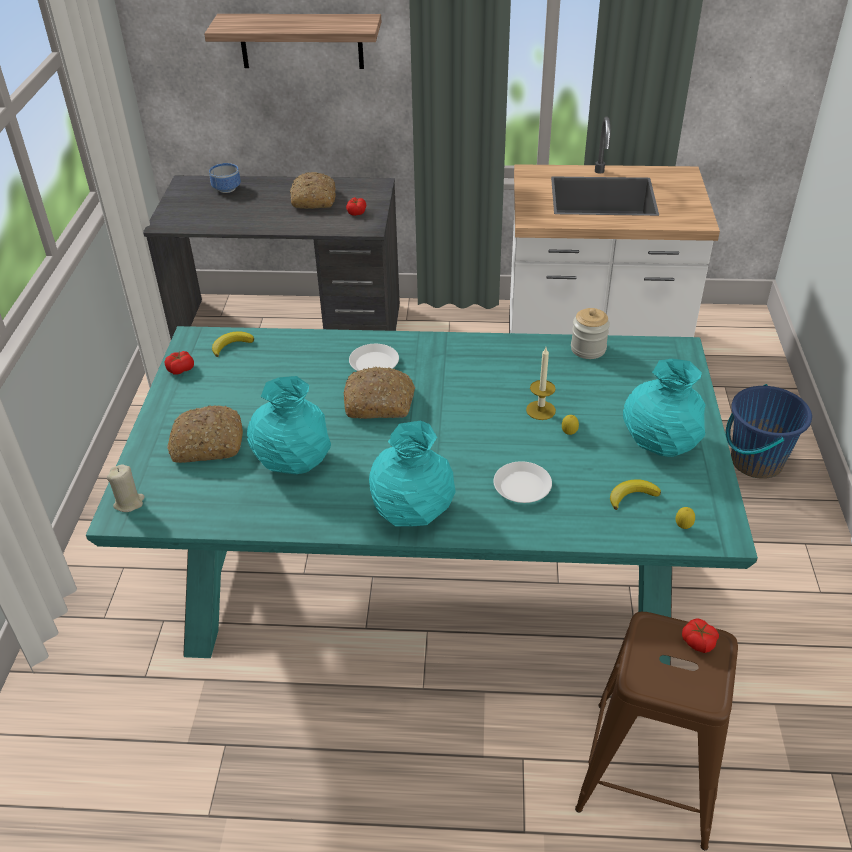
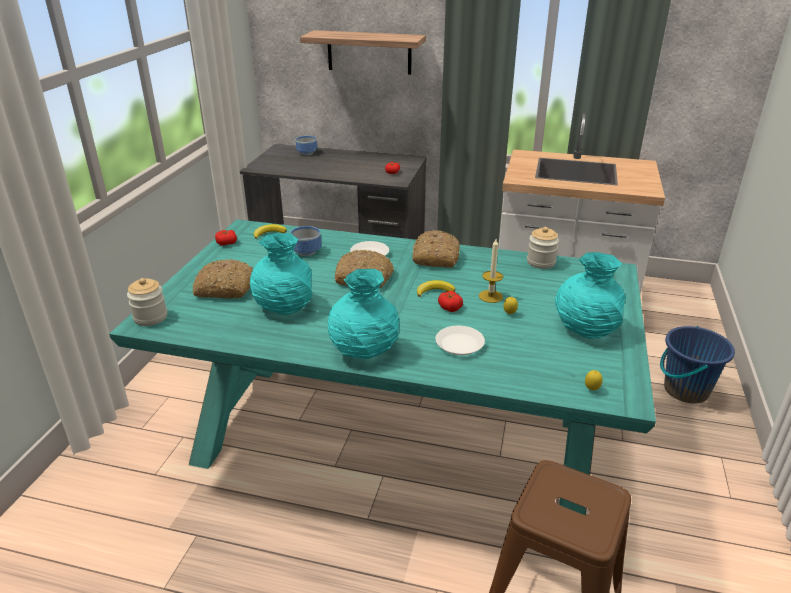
camera: 10 degrees right, 10 degrees down
beige candle [107,465,144,512] -> jar [127,278,167,326]
bread [290,172,336,209] -> bread moved to [413,230,460,268]
banana [610,479,661,510] -> banana moved to [417,280,455,297]
tomato [682,618,719,653] -> tomato moved to [438,291,463,312]
none -> bowl [290,226,322,256]

